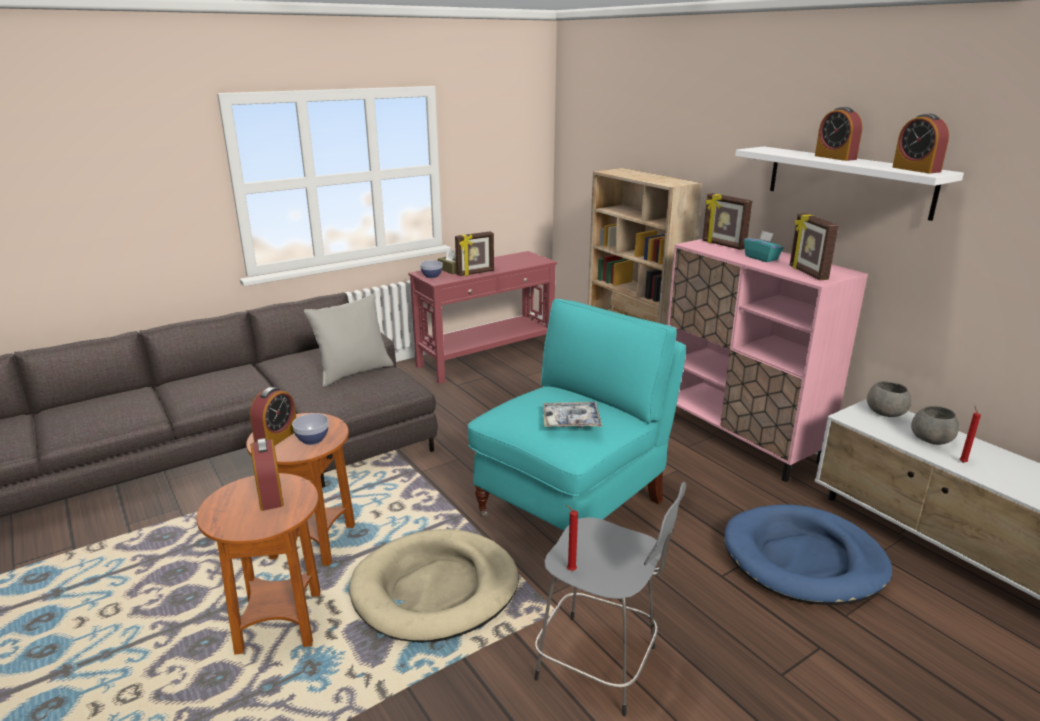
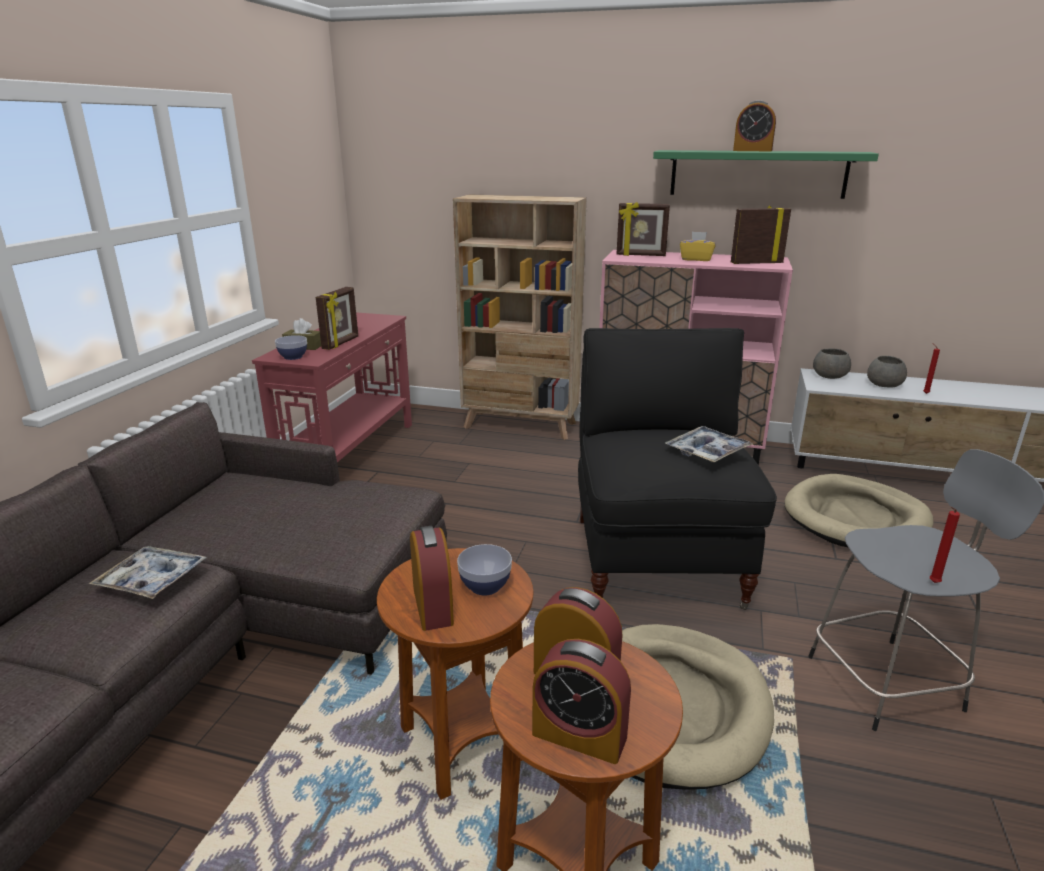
camera: 40 degrees left, 0 degrees up
grey pillow [304,294,393,387] -> none
turquoise armchair [468,299,686,530] -> black armchair [578,328,777,610]
blue dog bed [724,504,892,605] -> beige dog bed [785,474,934,548]
white shelf [735,146,964,221] -> green shelf [653,150,879,199]
turquoise tissue box [744,230,784,262] -> yellow tissue box [680,232,715,261]
picture frame [790,213,839,280] -> picture frame turned 135 degrees clockwise [731,206,791,264]
alarm clock [892,114,949,174] -> alarm clock moved to [532,639,631,764]
none -> tray [88,546,207,599]

